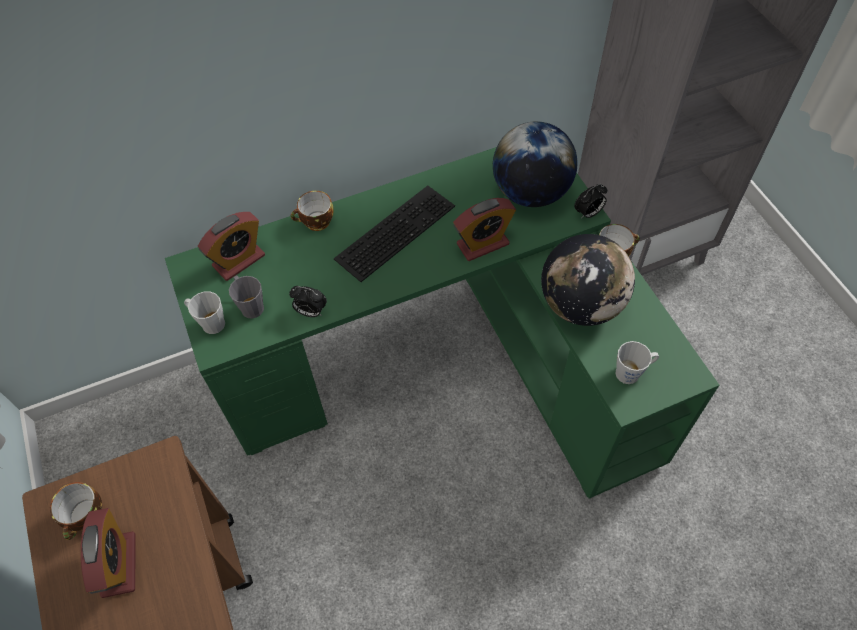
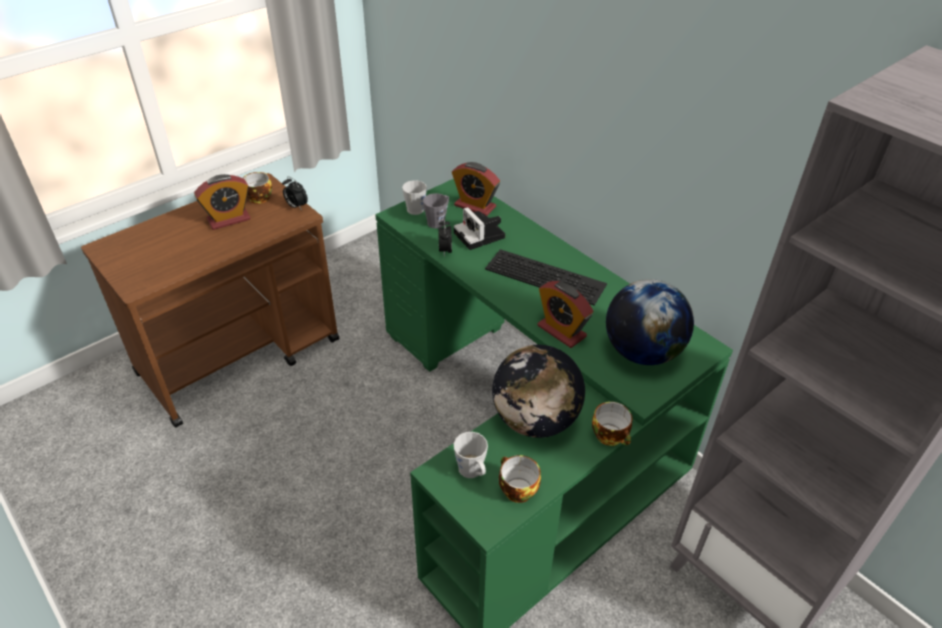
camera: 70 degrees right, 15 degrees down
cup [291,191,334,231] -> cup moved to [499,455,541,503]
alarm clock [574,184,607,219] -> alarm clock moved to [282,177,308,210]
none -> camera [454,207,505,250]

